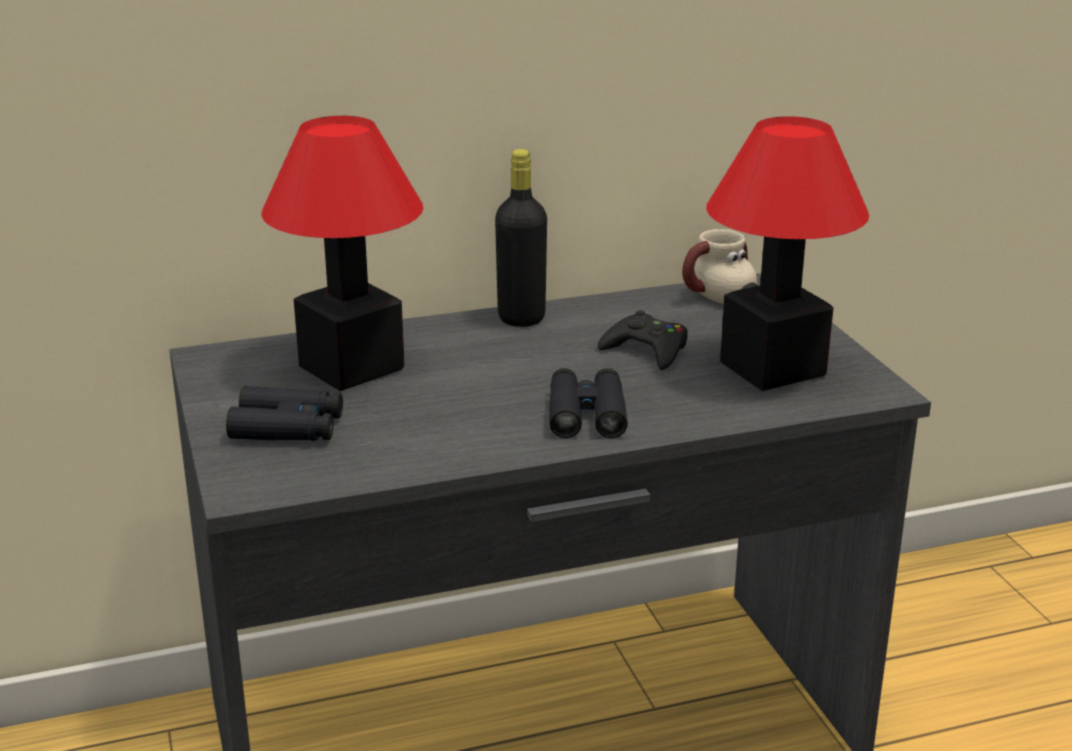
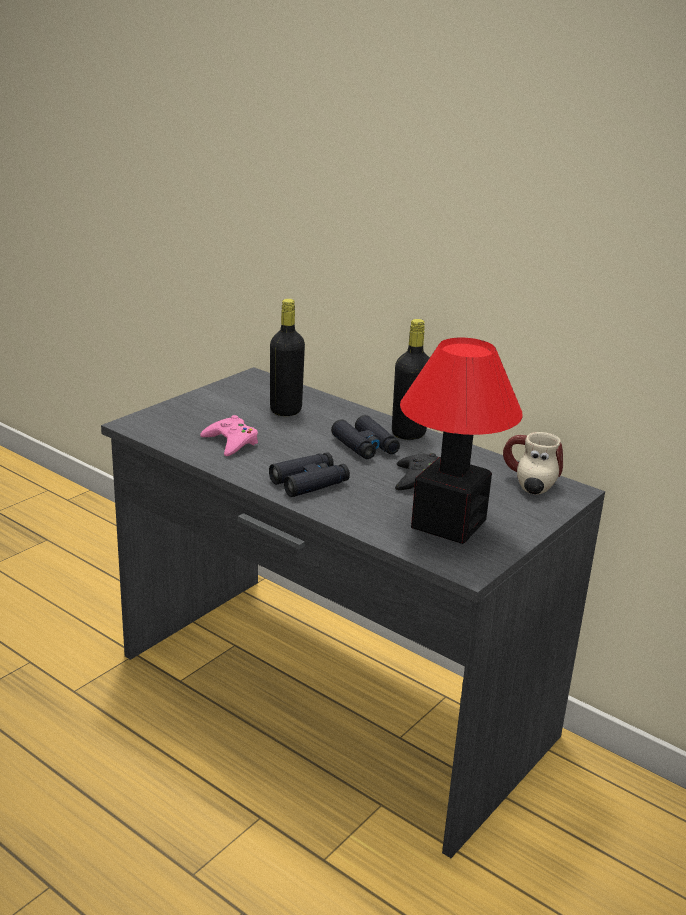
camera: 55 degrees right, 0 degrees up
black binoculars [226,386,343,441] -> black binoculars moved to [331,415,400,459]
table lamp [261,116,423,391] -> black bottle [270,299,305,416]
none -> pink game controller [200,415,258,456]

